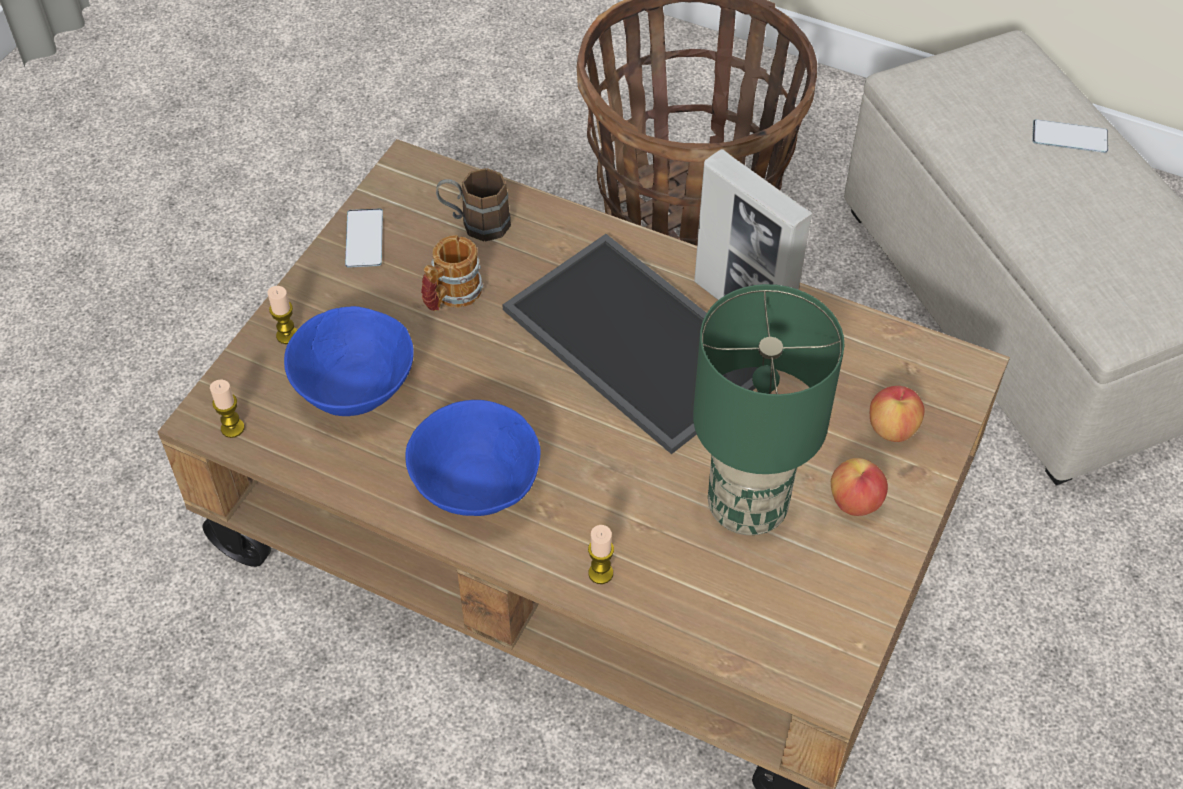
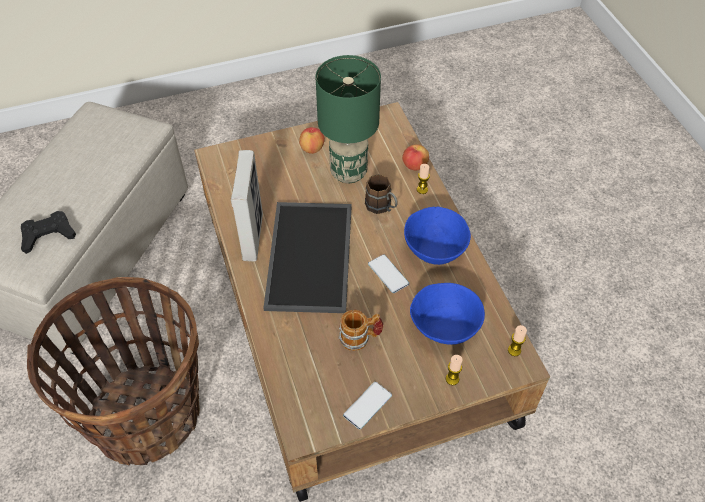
camera: 135 degrees left, 0 degrees up
brown mug [436,168,511,242] -> brown mug moved to [365,174,397,214]
apple [870,386,925,442] -> apple moved to [402,144,429,170]
phone [1032,119,1108,153] -> phone moved to [368,254,409,293]
none -> black game controller [21,211,76,254]

